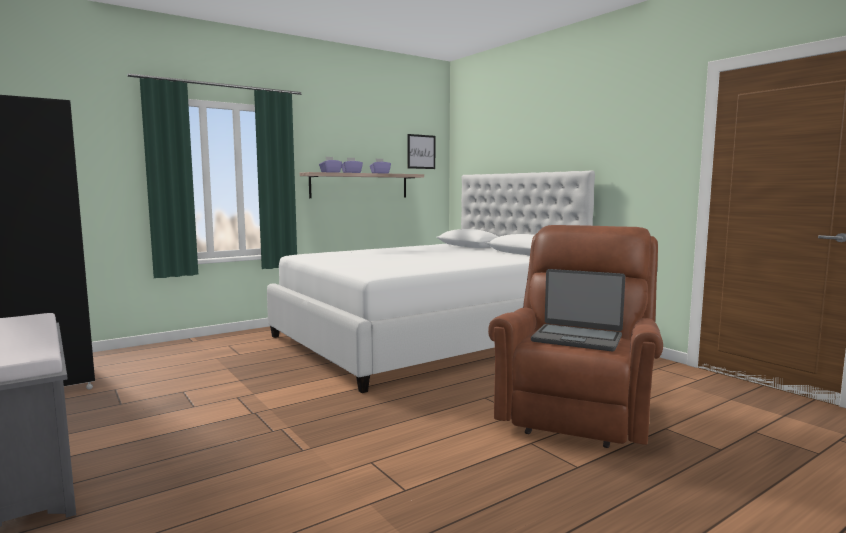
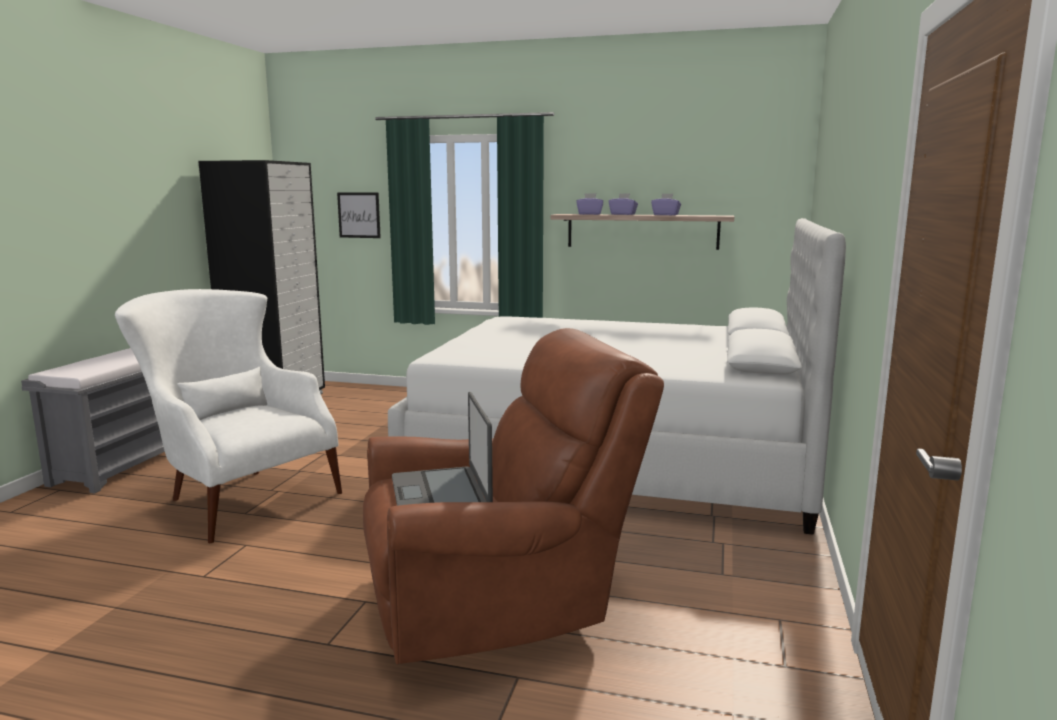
camera: 50 degrees right, 5 degrees up
picture [407,134,435,169] -> picture moved to [337,192,381,238]
none -> white armchair [115,289,342,543]

